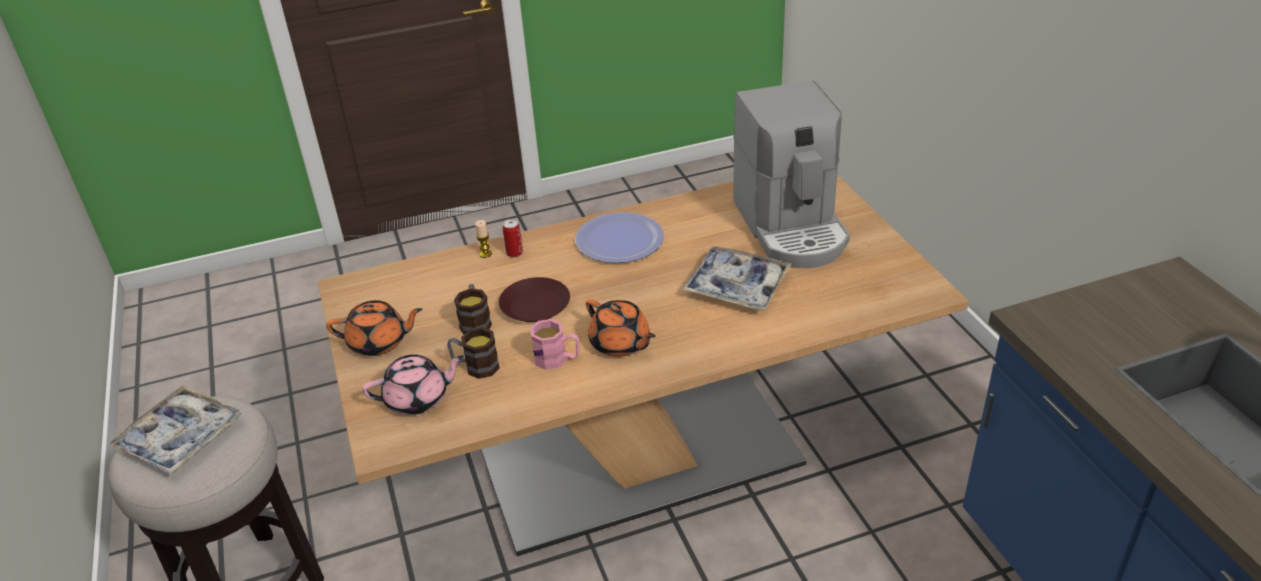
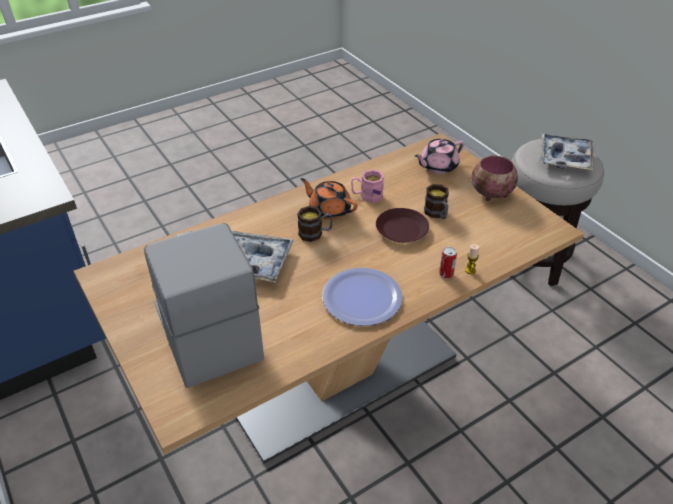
camera: 165 degrees right, 5 degrees up
orange teapot [326,300,422,356] -> bowl [471,156,518,201]
mug [447,327,500,379] -> mug moved to [297,206,333,242]

